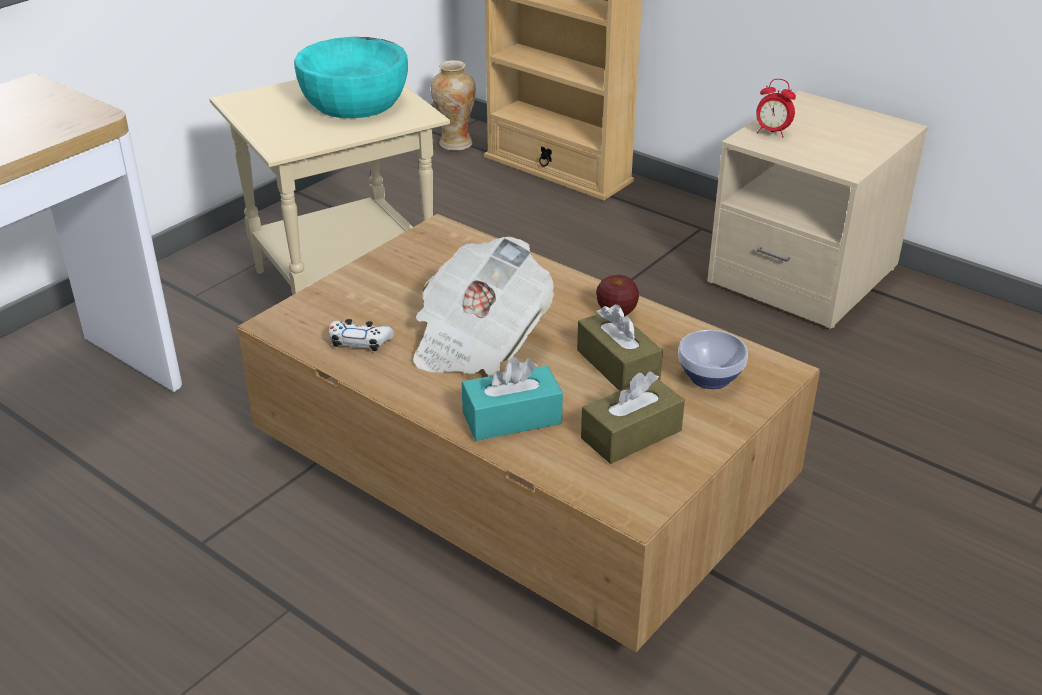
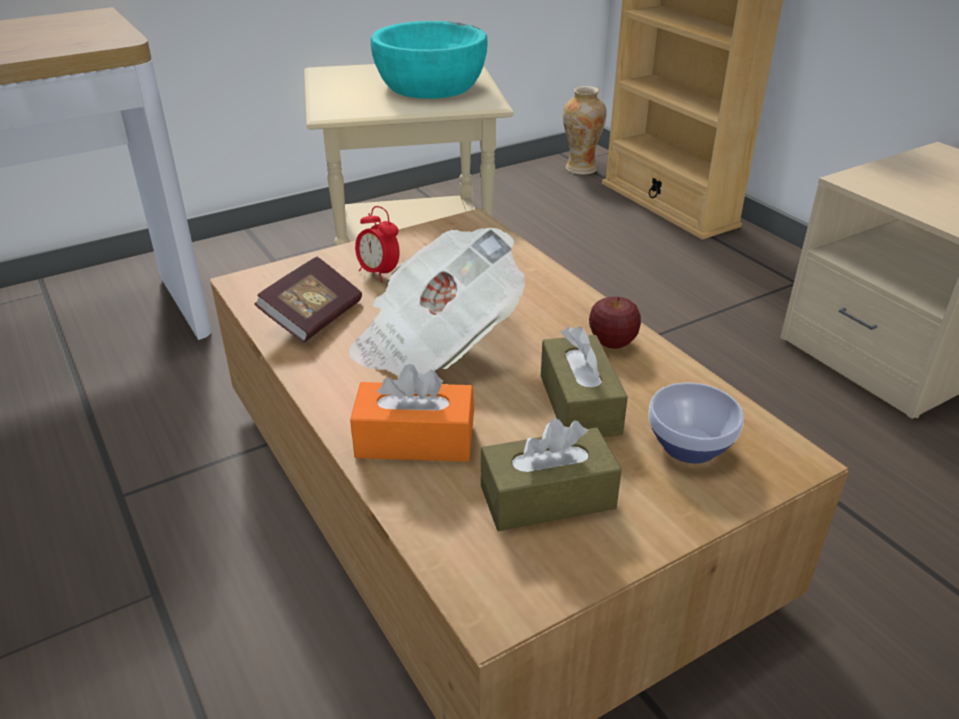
camera: 20 degrees right, 0 degrees up
white game controller [329,319,394,351] -> book [254,256,362,342]
turquoise tissue box [462,357,563,441] -> orange tissue box [350,364,474,462]
alarm clock [757,79,796,138] -> alarm clock moved to [355,206,400,282]

